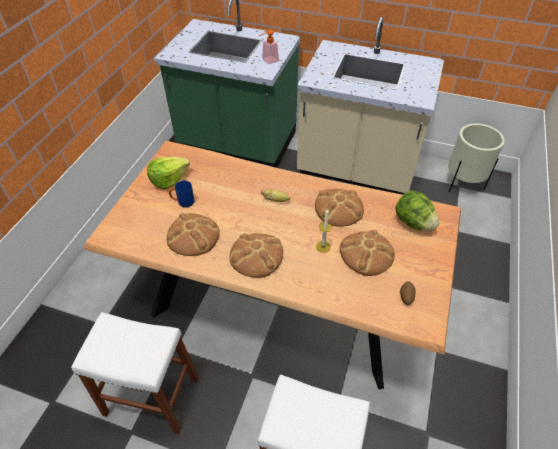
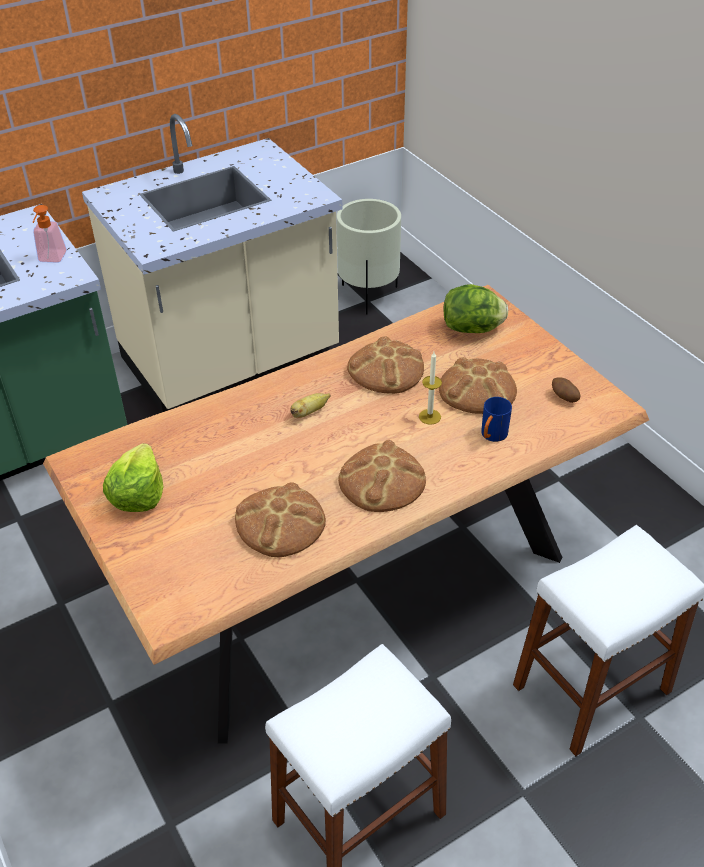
camera: 50 degrees left, 5 degrees down
blue mug [169,181,194,208] -> blue mug moved to [481,397,512,442]

